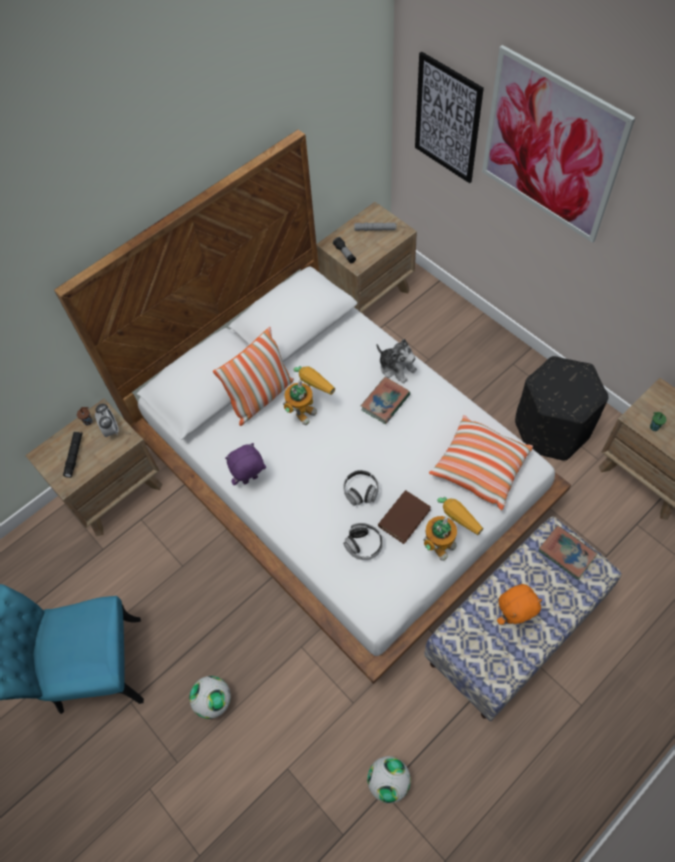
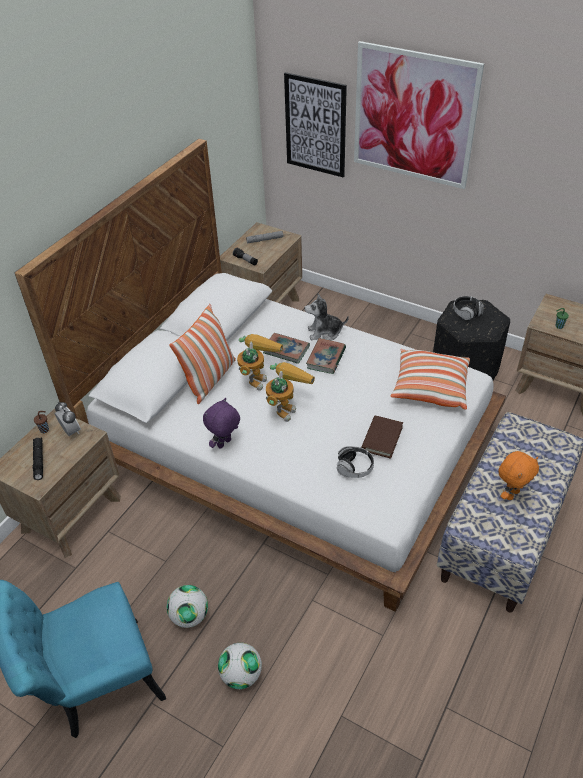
camera: 20 degrees left, 15 degrees down
headphones [343,470,379,506] -> headphones moved to [453,296,484,320]
football [367,756,411,803] -> football moved to [167,585,208,628]
plush toy [377,339,417,384] -> plush toy turned 150 degrees clockwise [304,293,349,340]
toy robot [423,497,484,561] -> toy robot moved to [266,362,315,422]
book [538,526,598,580] -> book moved to [263,333,310,364]

